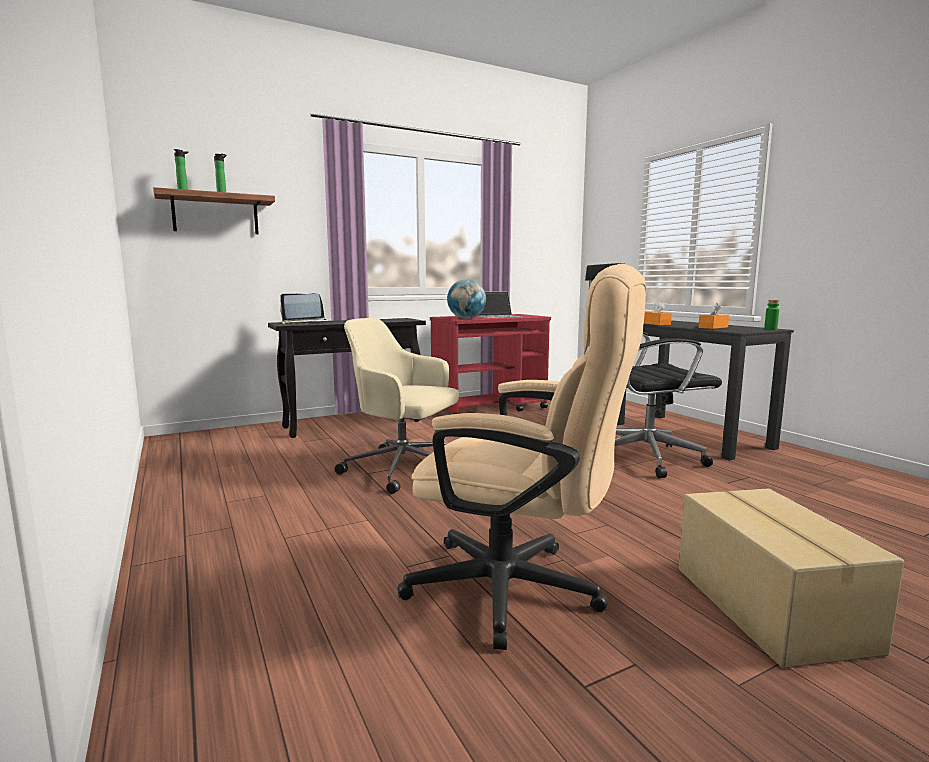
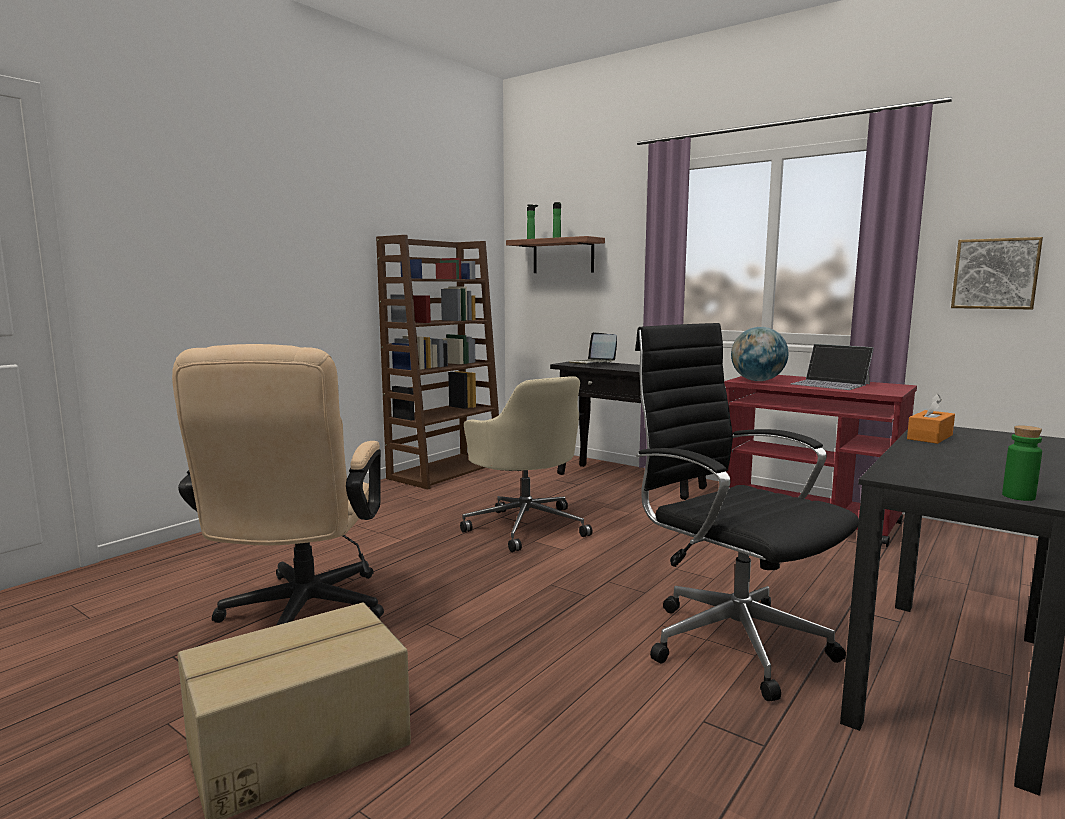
camera: 65 degrees right, 0 degrees up
beige office chair [335,318,459,494] -> beige office chair turned 150 degrees clockwise [460,376,592,552]
orange tissue box [698,303,729,329] -> none
none -> brown bookcase [376,235,499,490]
none -> picture [951,237,1043,310]

